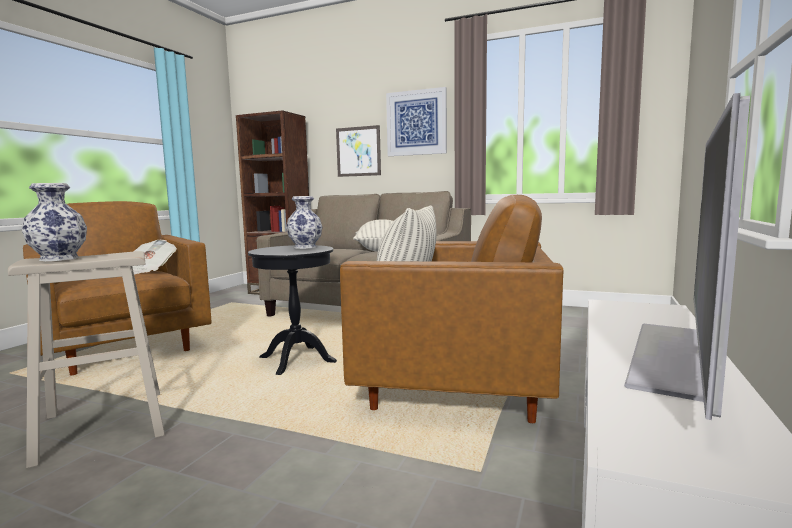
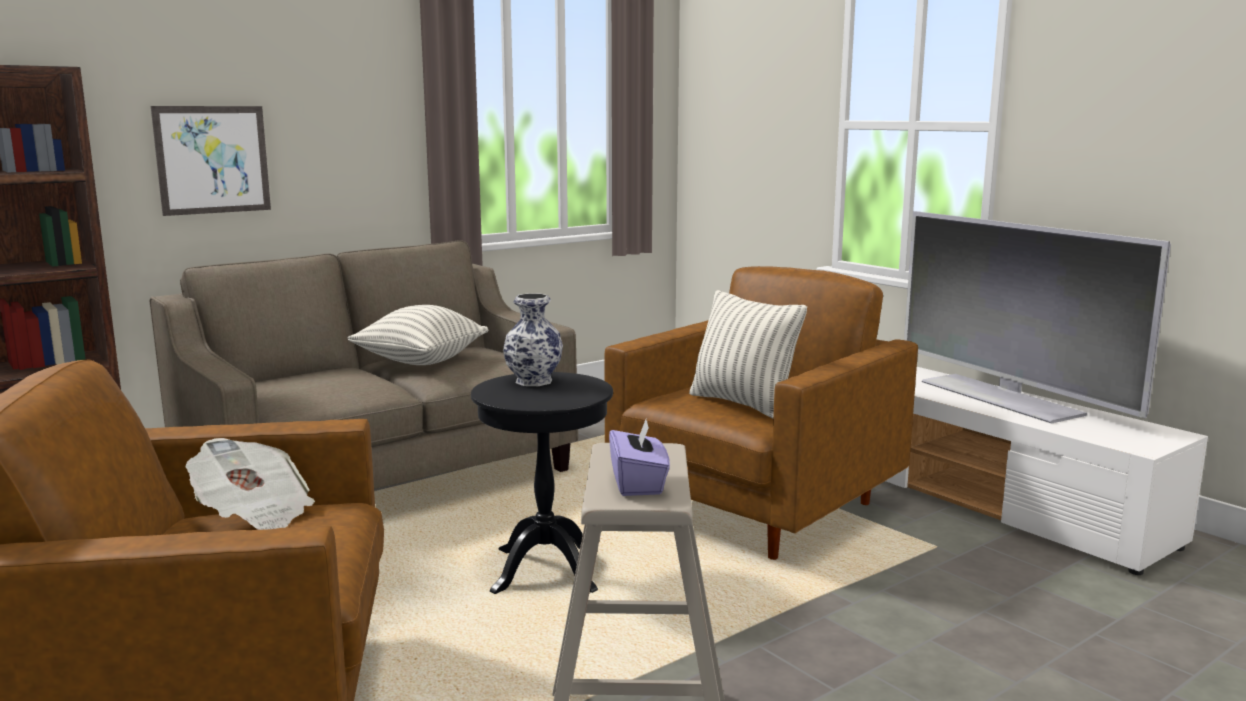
camera: 60 degrees left, 5 degrees up
vase [22,183,87,261] -> purple tissue box [609,417,670,496]
picture [386,87,447,156] -> none

